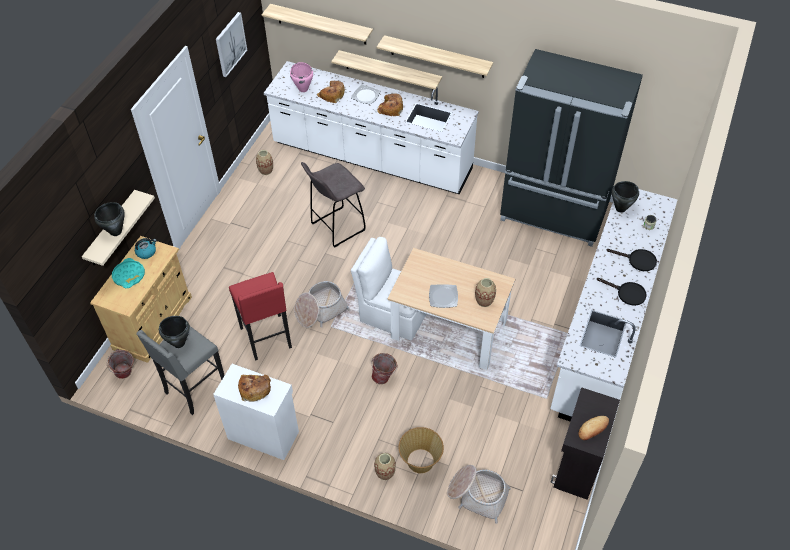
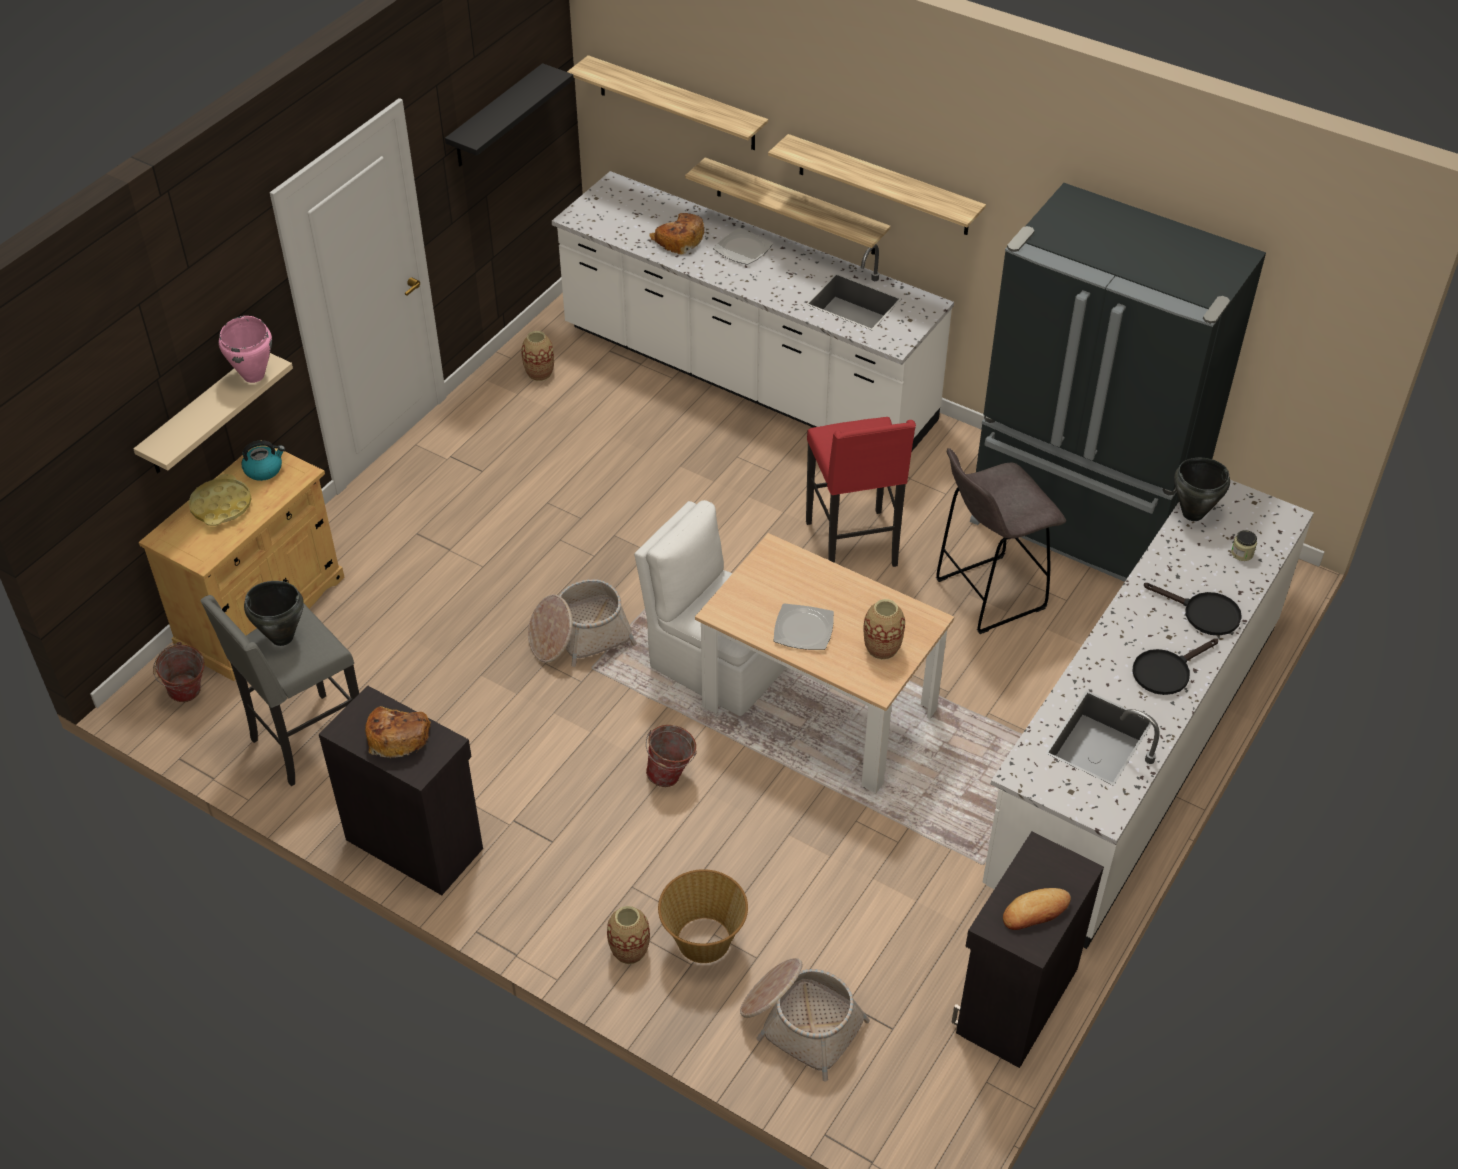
camera: 10 degrees right, 5 degrees down
black cooking pot [94,202,125,236] -> none
turquoise tray [112,258,145,288] -> yellow tray [188,474,252,526]
white cabinet [213,364,299,460] -> black cabinet [319,685,483,895]
picture [216,12,247,77] -> black shelf [445,63,574,166]
red stool [229,272,292,361] -> red stool moved to [806,417,916,567]
pink cooking pot [290,62,313,92] -> pink cooking pot moved to [219,316,272,383]
grey stool [301,162,366,248] -> grey stool moved to [936,448,1066,634]
bread [377,94,403,116] -> none
black frying pan [597,278,647,306] -> black frying pan turned 105 degrees clockwise [1132,638,1218,695]

